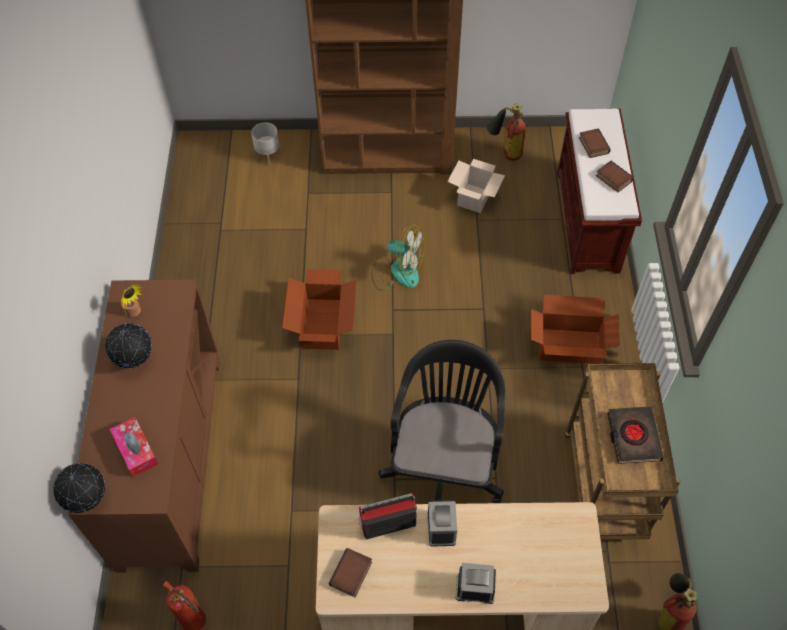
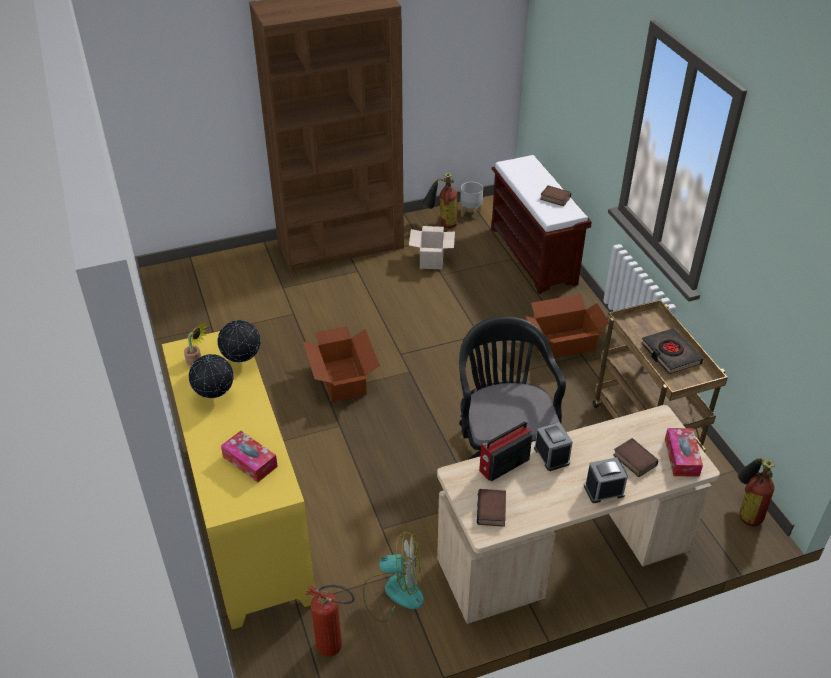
camera: 20 degrees left, 15 degrees down
globe [53,463,105,513] -> globe moved to [218,320,261,362]
brown cabinet [68,280,220,573] -> yellow cabinet [162,331,315,629]
grey planter [251,123,281,166] -> grey planter moved to [460,182,483,219]
fan [371,225,425,291] -> fan moved to [363,531,424,623]
book [579,128,610,158] -> book moved to [613,438,658,477]
none -> tissue box [665,428,703,477]

